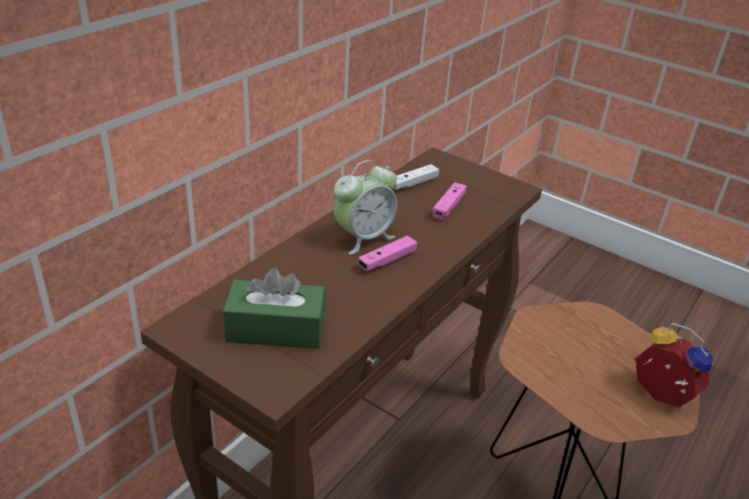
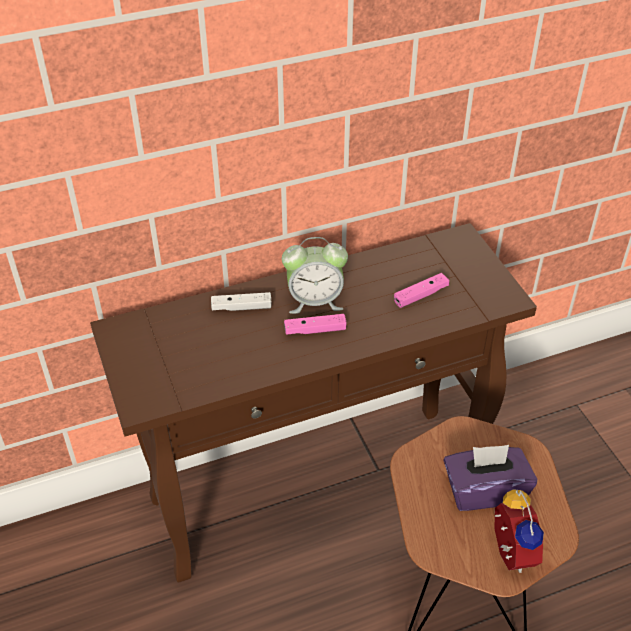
camera: 35 degrees right, 10 degrees up
green tissue box [223,268,326,349] -> none
white game controller [392,164,439,190] -> white game controller moved to [211,292,271,311]
none -> purple tissue box [443,445,537,511]

